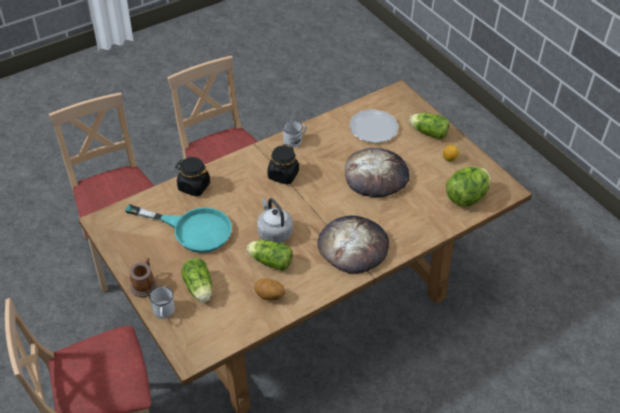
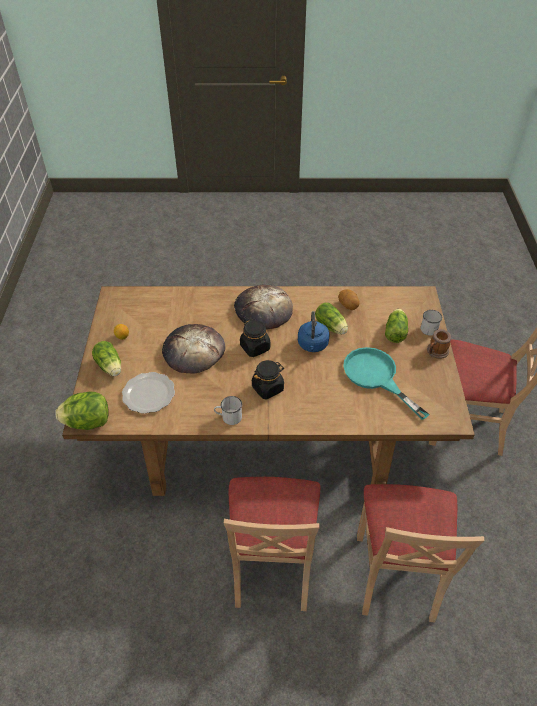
camera: 145 degrees left, 0 degrees up
black jar [175,157,210,197] -> black jar moved to [240,319,270,357]
grey kettle [257,198,293,243] -> blue kettle [298,311,330,352]
lettuce [446,166,491,207] -> lettuce moved to [55,392,109,430]

